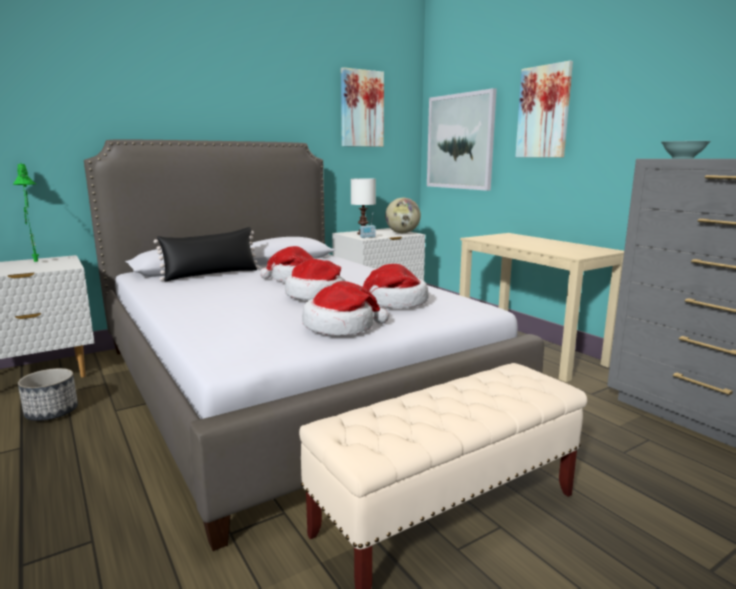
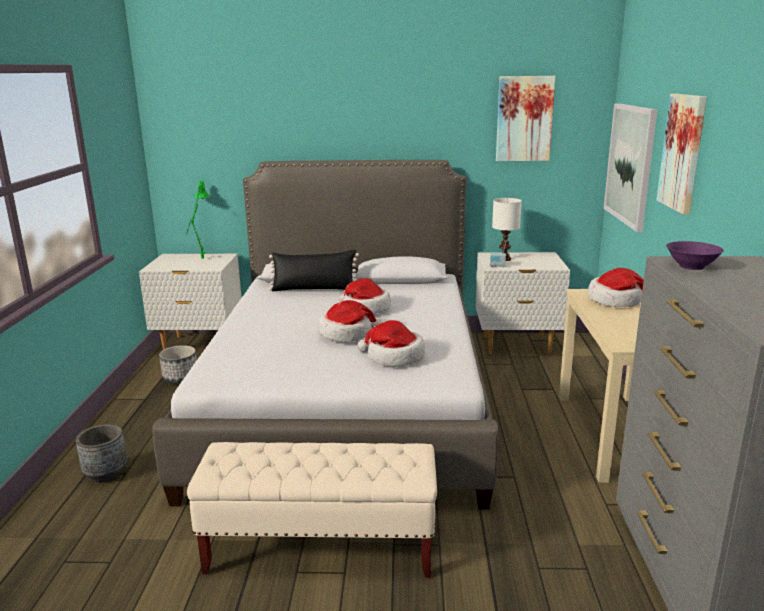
camera: 35 degrees right, 5 degrees up
hat [302,281,389,336] -> hat moved to [588,268,644,307]
globe [385,198,421,233] -> none
turquoise bowl [661,141,711,158] -> purple bowl [666,241,724,270]
none -> grey planter [76,424,127,483]

